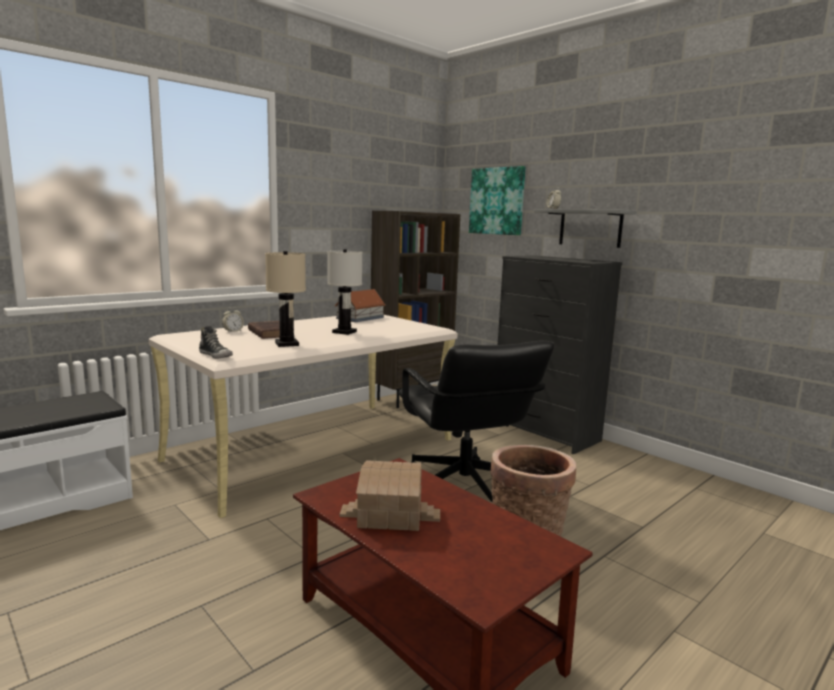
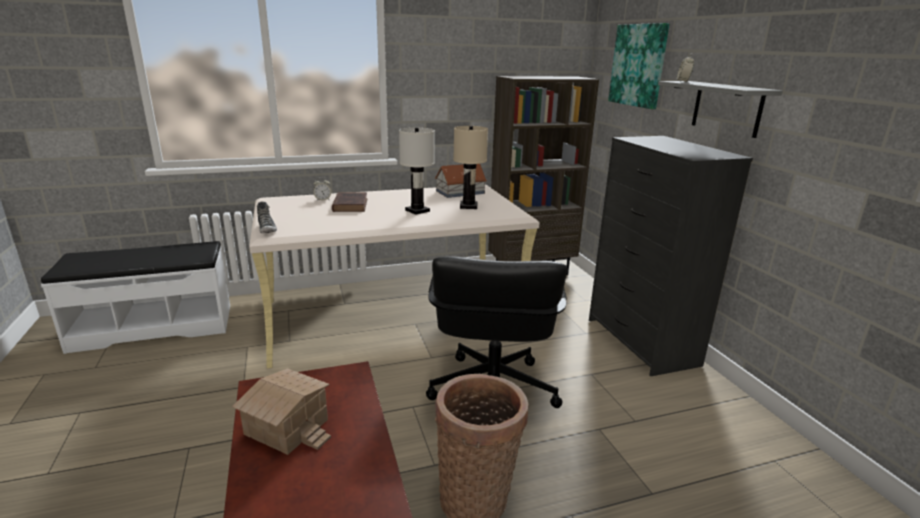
camera: 25 degrees right, 10 degrees up
beige table lamp [265,251,306,347] -> beige table lamp moved to [453,126,488,209]

